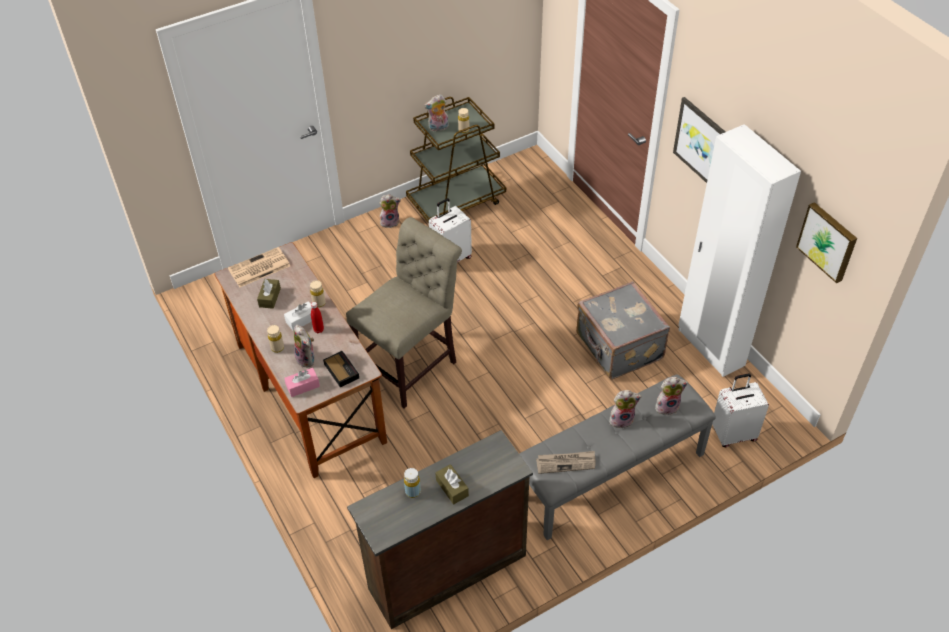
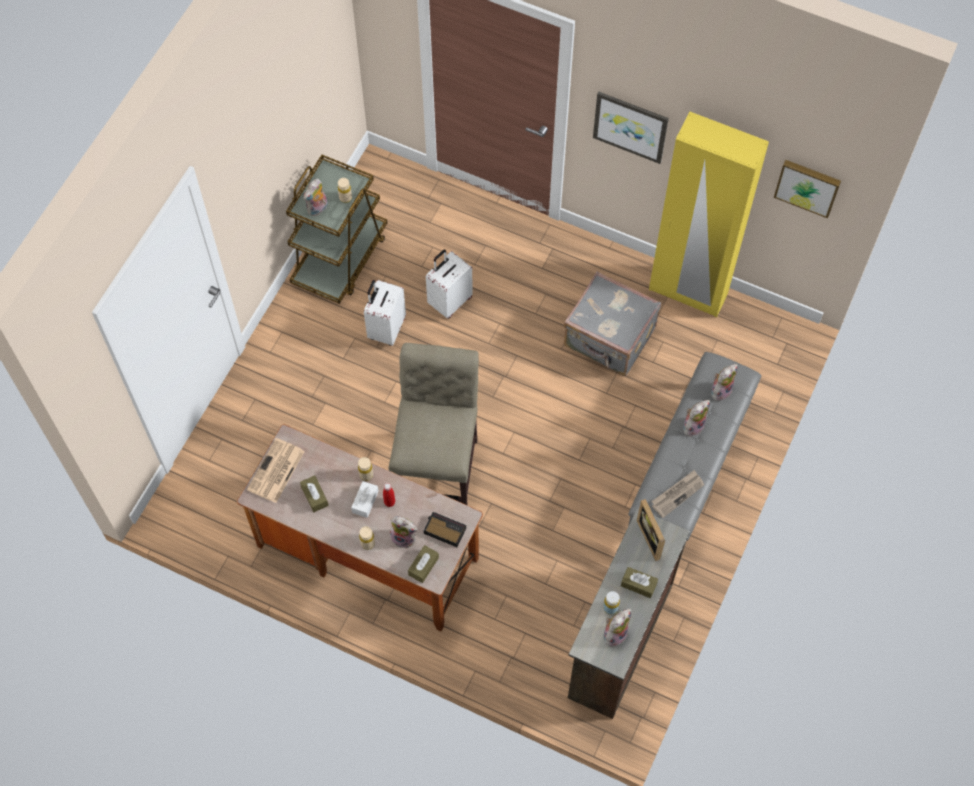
camera: 35 degrees left, 15 degrees up
pink tissue box [284,368,320,397] -> brown tissue box [408,545,439,583]
plush toy [379,194,401,228] -> plush toy moved to [604,609,631,647]
white wardrobe [678,124,801,377] -> yellow wardrobe [649,112,769,318]
white suitcase [712,373,769,447] -> white suitcase moved to [426,249,473,319]
none -> picture frame [637,499,665,561]

